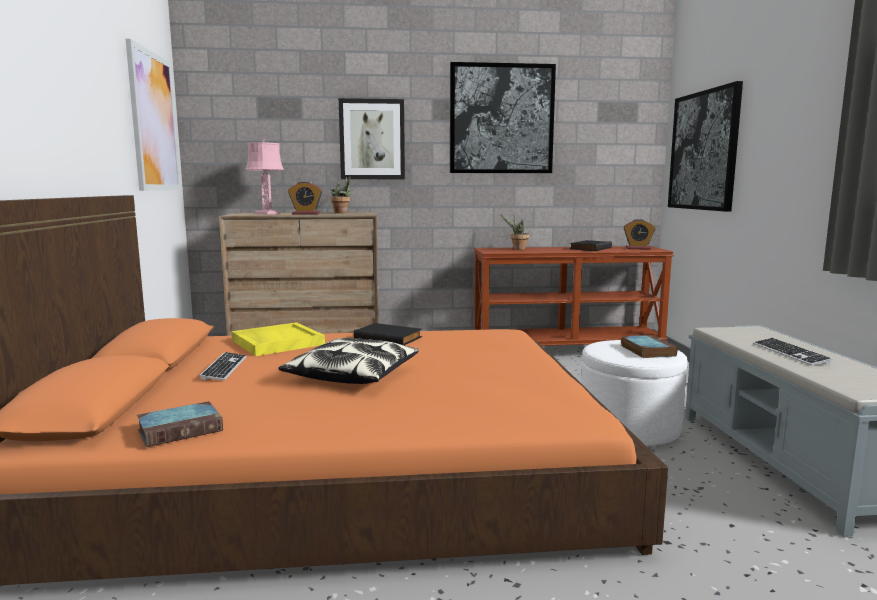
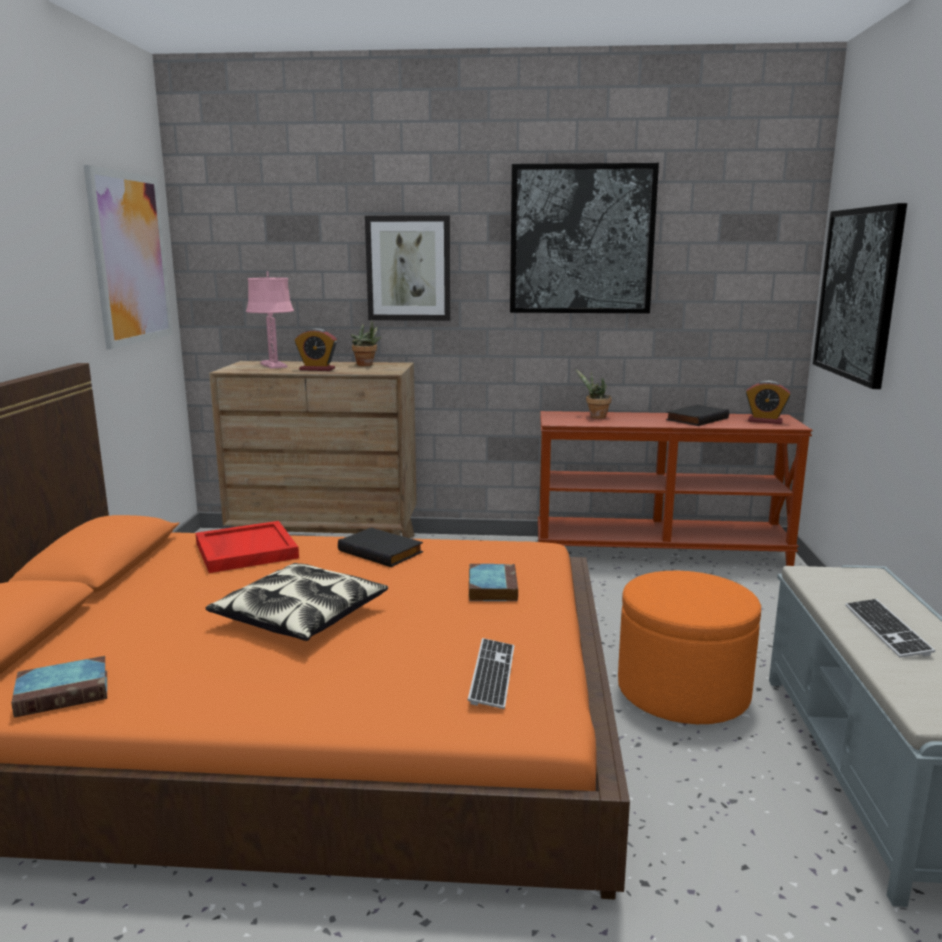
camera: 10 degrees right, 5 degrees up
keyboard [199,352,247,381] -> keyboard moved to [467,638,514,709]
yellow tray [231,322,325,356] -> red tray [196,521,299,573]
white ottoman [581,340,687,446] -> orange ottoman [618,571,761,724]
book [621,335,678,358] -> book moved to [469,564,518,601]

